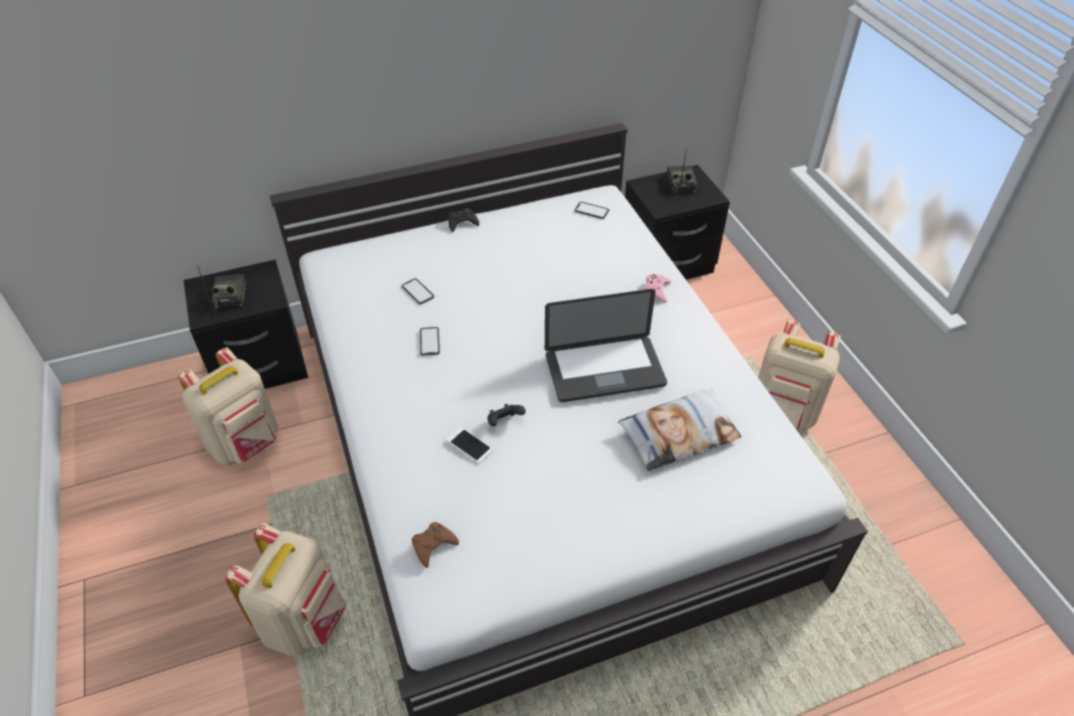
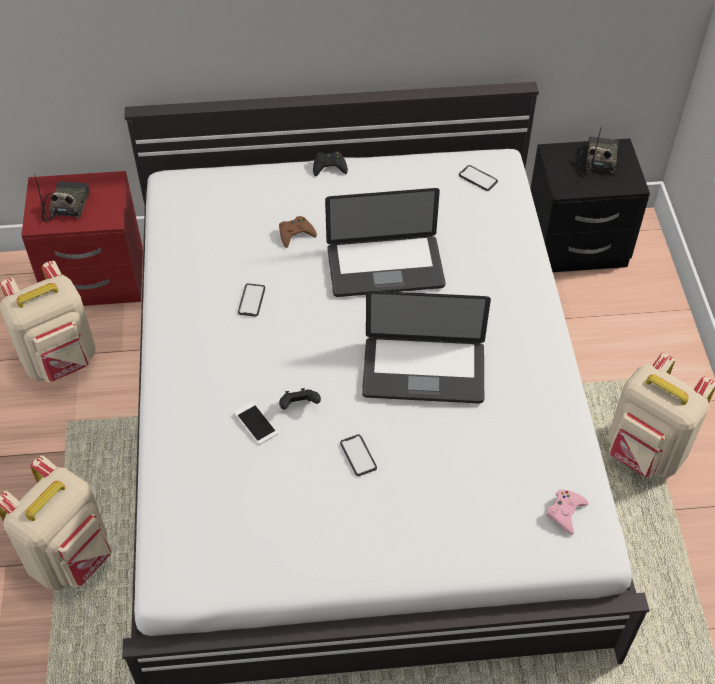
camera: 15 degrees right, 5 degrees up
black nightstand [184,259,308,389] -> red nightstand [21,171,143,306]
phone [402,278,434,304] -> phone moved to [340,434,377,476]
brown game controller [412,522,459,568] -> brown game controller moved to [279,216,317,248]
pillow [618,388,741,471] -> none
pink game controller [644,274,671,302] -> pink game controller moved to [546,490,589,535]
none -> laptop [325,188,446,297]

